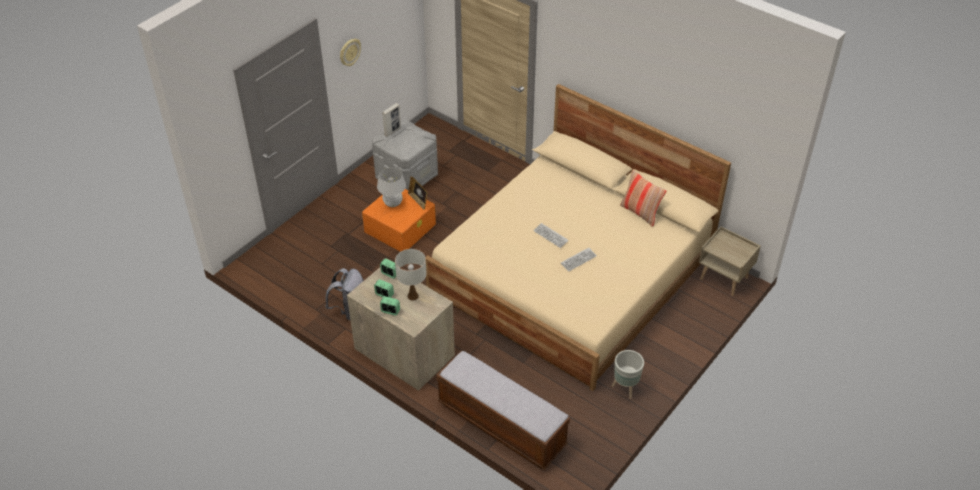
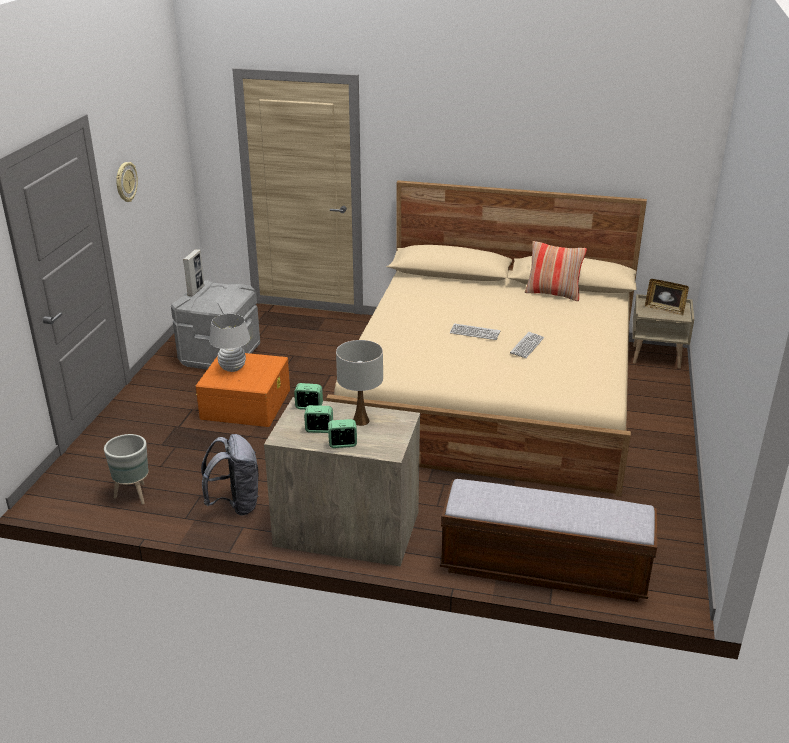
camera: 25 degrees left, 15 degrees down
picture frame [408,176,428,210] -> picture frame moved to [645,279,689,315]
grey planter [612,350,644,399] -> grey planter moved to [104,434,148,504]

